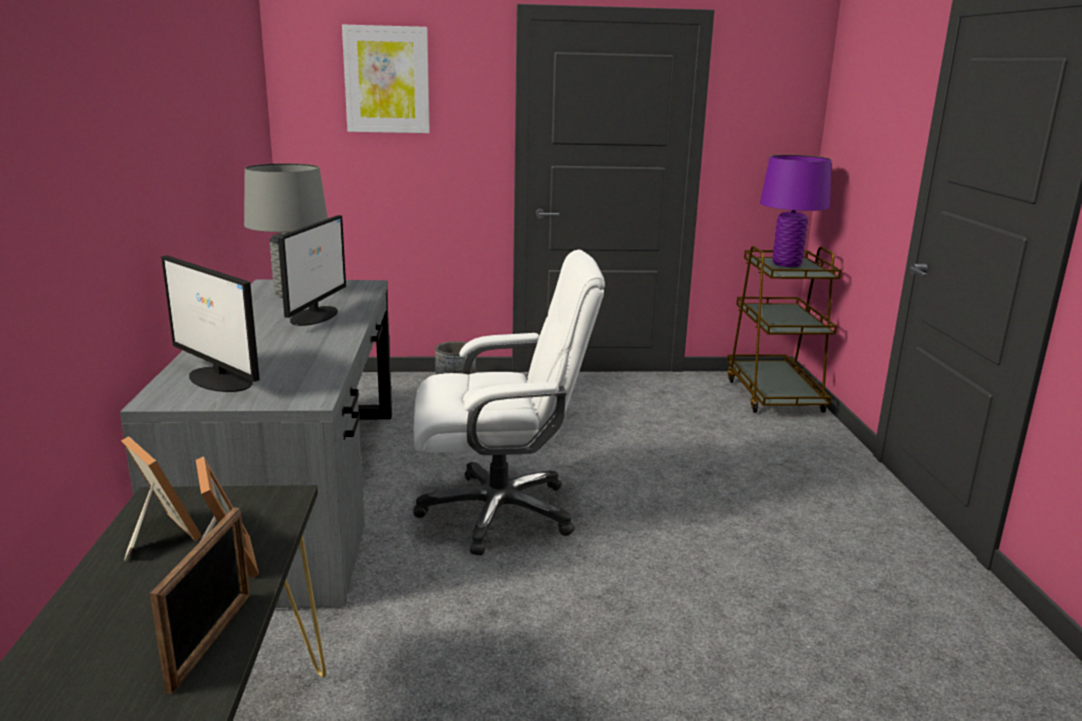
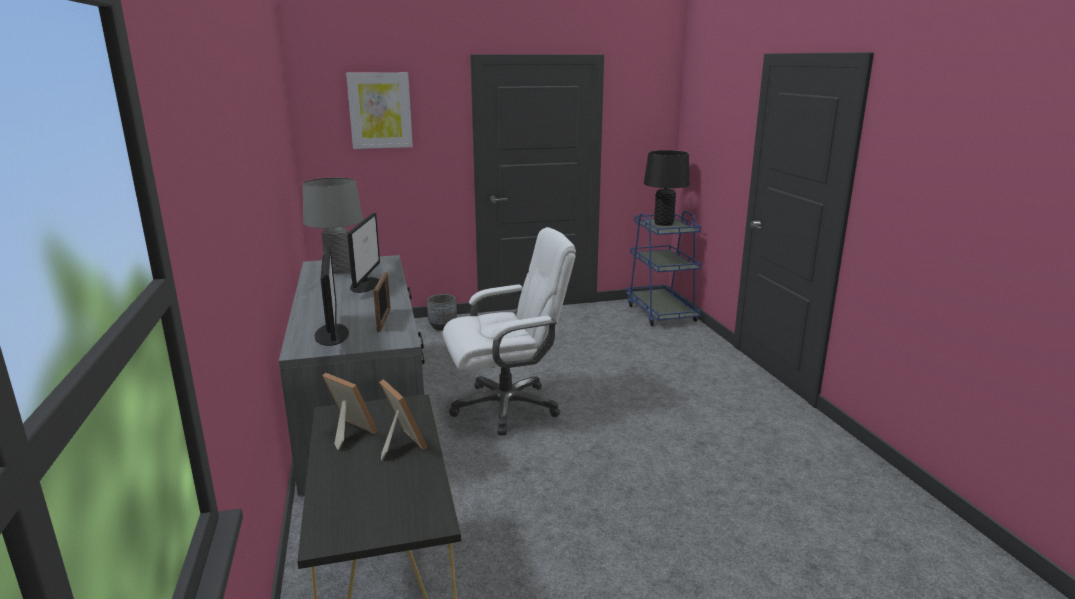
camera: 10 degrees left, 0 degrees up
picture frame [150,508,250,694] -> picture frame moved to [373,272,391,332]
monitor [161,256,260,392] -> monitor turned 135 degrees counterclockwise [314,246,349,346]
brown cart [727,246,841,413] -> blue cart [626,211,701,326]
purple table lamp [760,155,831,267] -> black table lamp [644,150,690,226]

